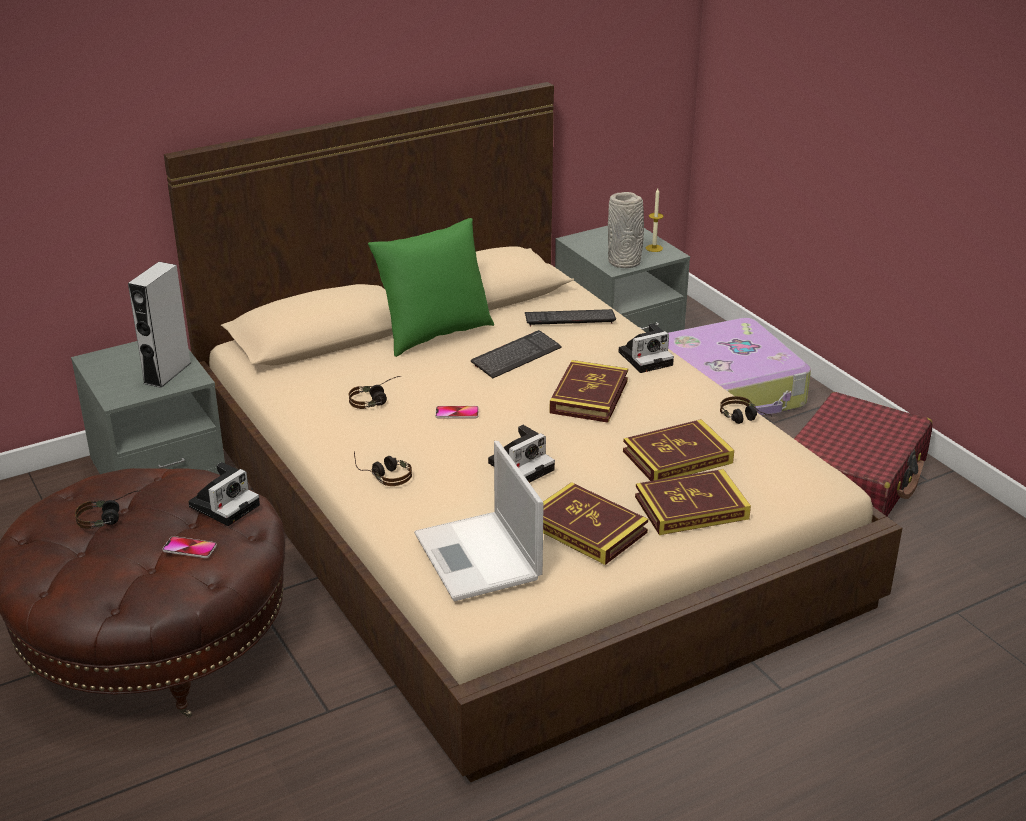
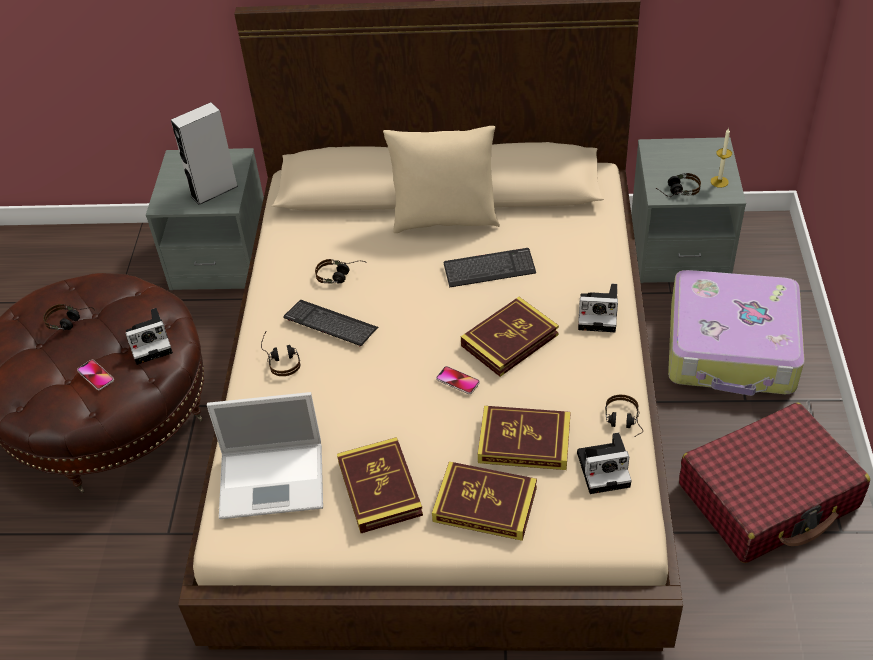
camera: 35 degrees right, 15 degrees up
green pillow [368,218,494,357] -> beige pillow [383,126,500,233]
laptop [414,441,544,601] -> laptop turned 105 degrees counterclockwise [207,392,323,519]
phone [435,406,479,418] -> phone moved to [436,366,480,394]
camera [488,425,555,483] -> camera moved to [577,433,632,494]
keyboard [525,309,616,326] -> keyboard moved to [283,300,378,346]
grey vase [608,192,644,268] -> headphones [656,173,701,197]

